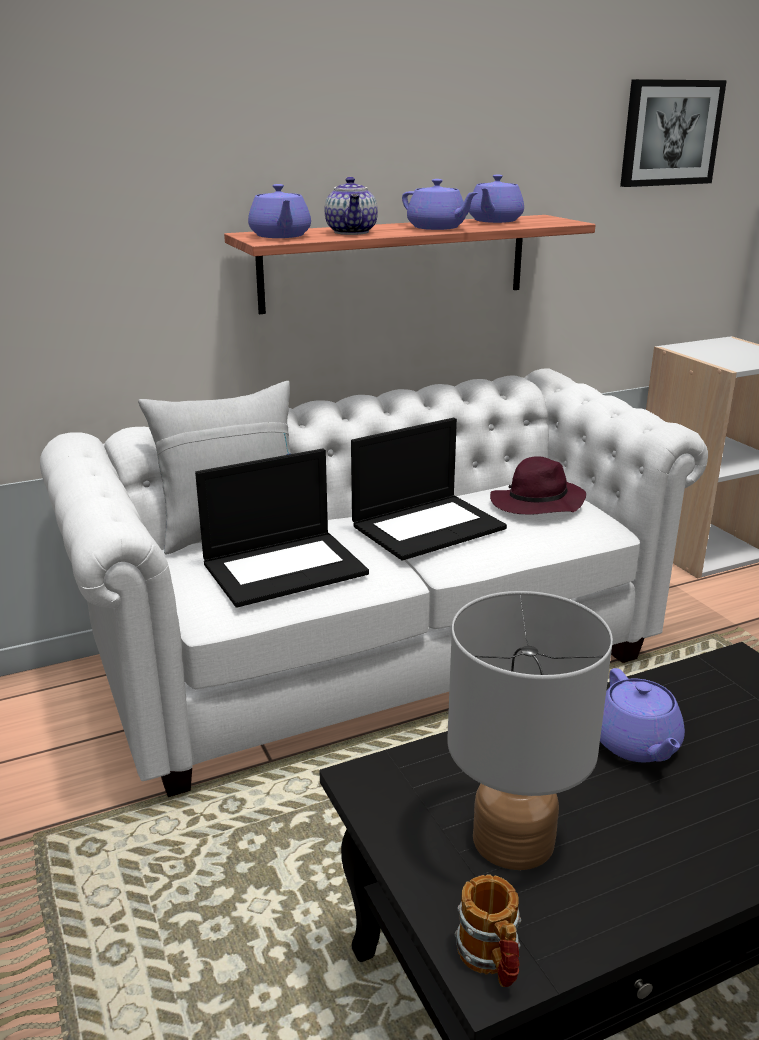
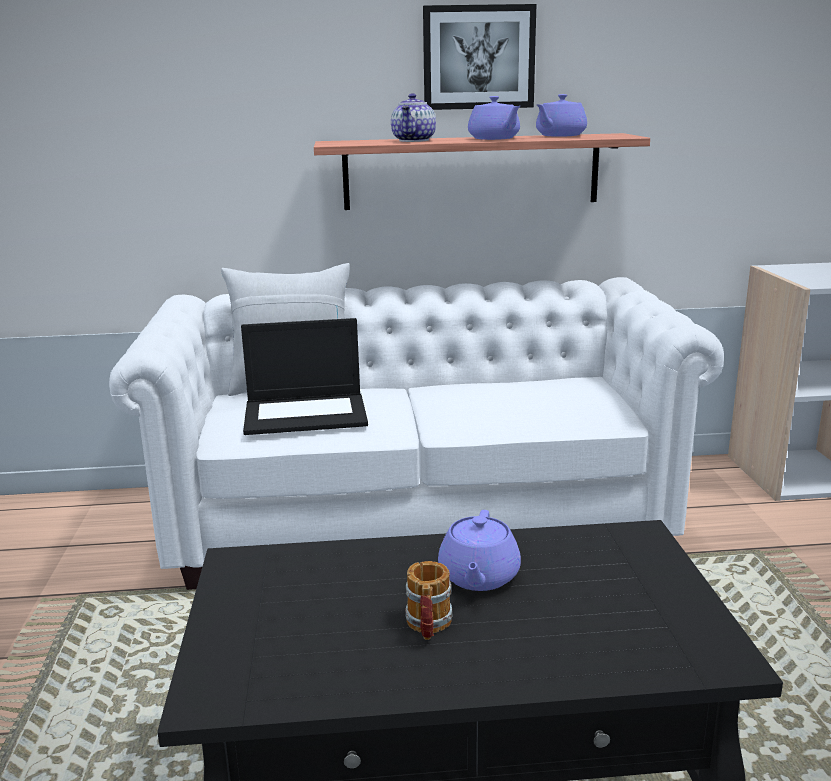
camera: 20 degrees right, 5 degrees down
purple teapot [248,184,311,238] -> none
laptop [351,417,507,561] -> none
grey table lamp [447,591,613,870] -> none
mug [454,875,521,987] -> mug moved to [405,561,453,640]
purple hat [490,456,586,515] -> none
picture [620,79,727,187] -> picture moved to [423,4,536,110]

